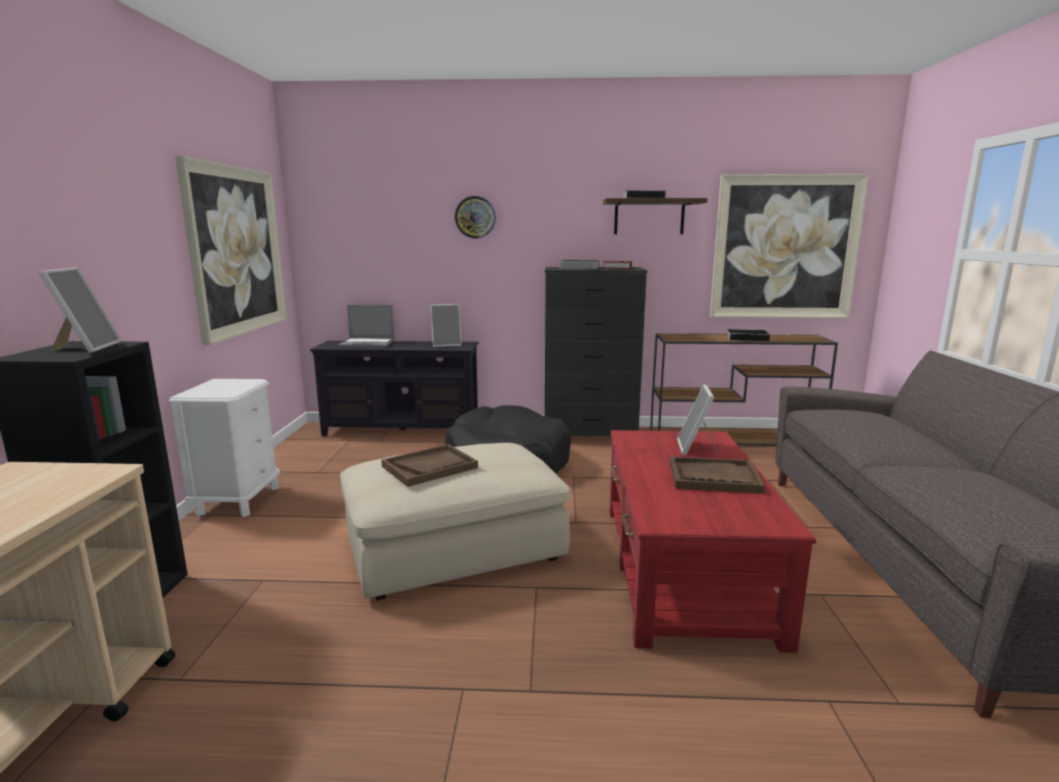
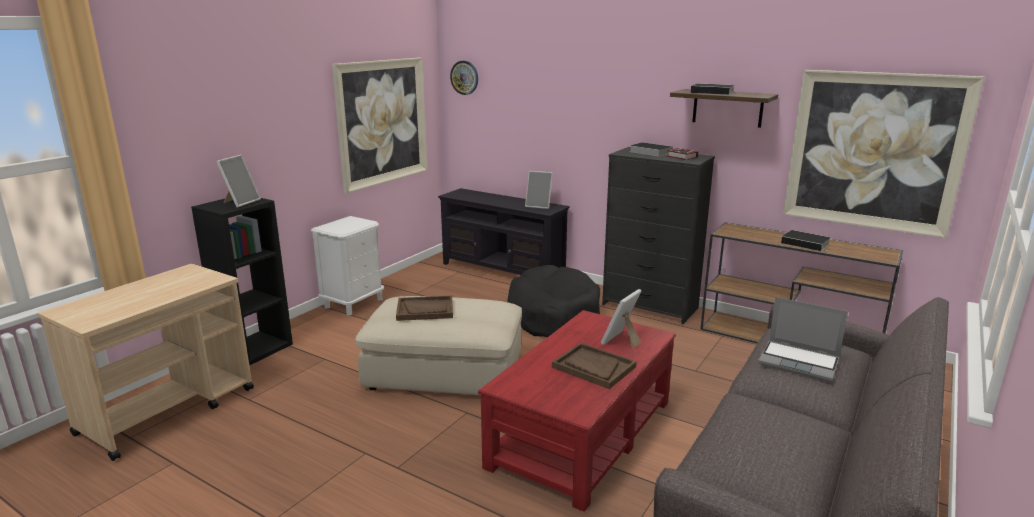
camera: 30 degrees right, 5 degrees up
laptop [339,305,395,348] -> laptop moved to [758,297,848,382]
wall clock [455,196,496,238] -> wall clock moved to [450,61,478,95]

